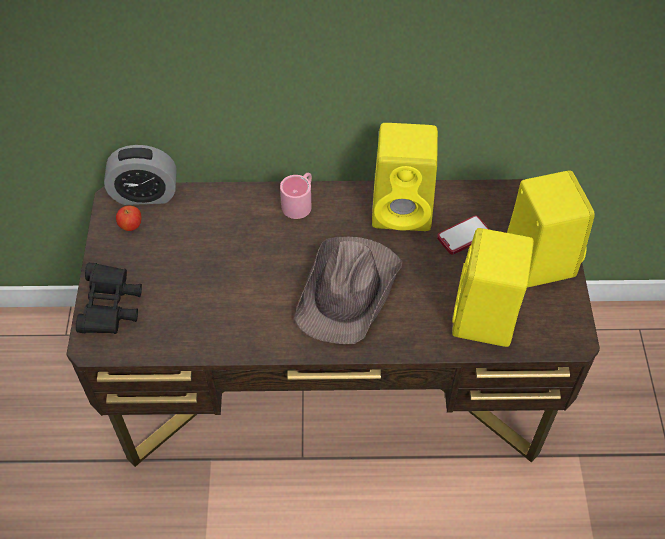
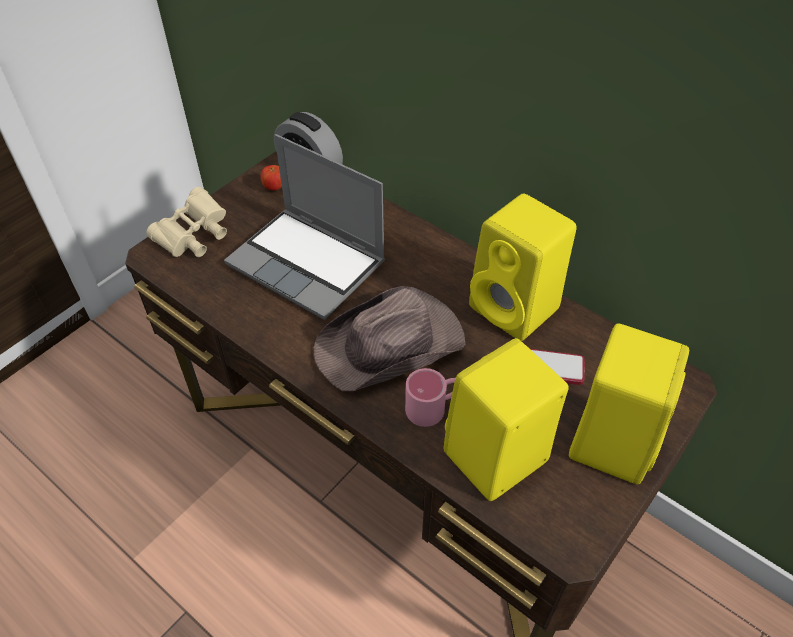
camera: 40 degrees right, 5 degrees down
black binoculars [76,263,142,334] -> beige binoculars [147,187,227,257]
pink mug [280,172,312,219] -> pink mug moved to [405,368,455,427]
none -> laptop [224,134,385,320]

